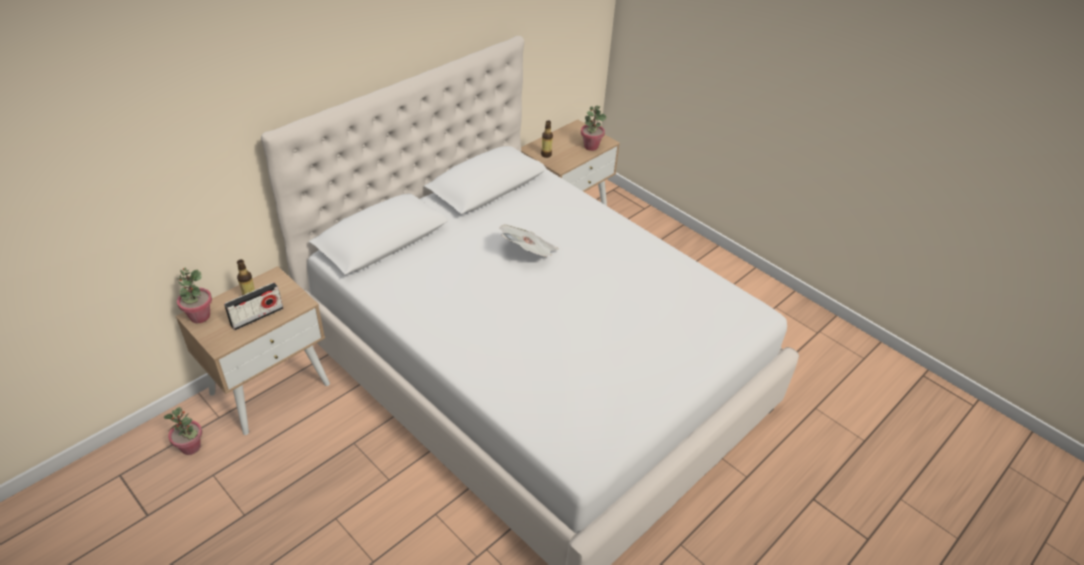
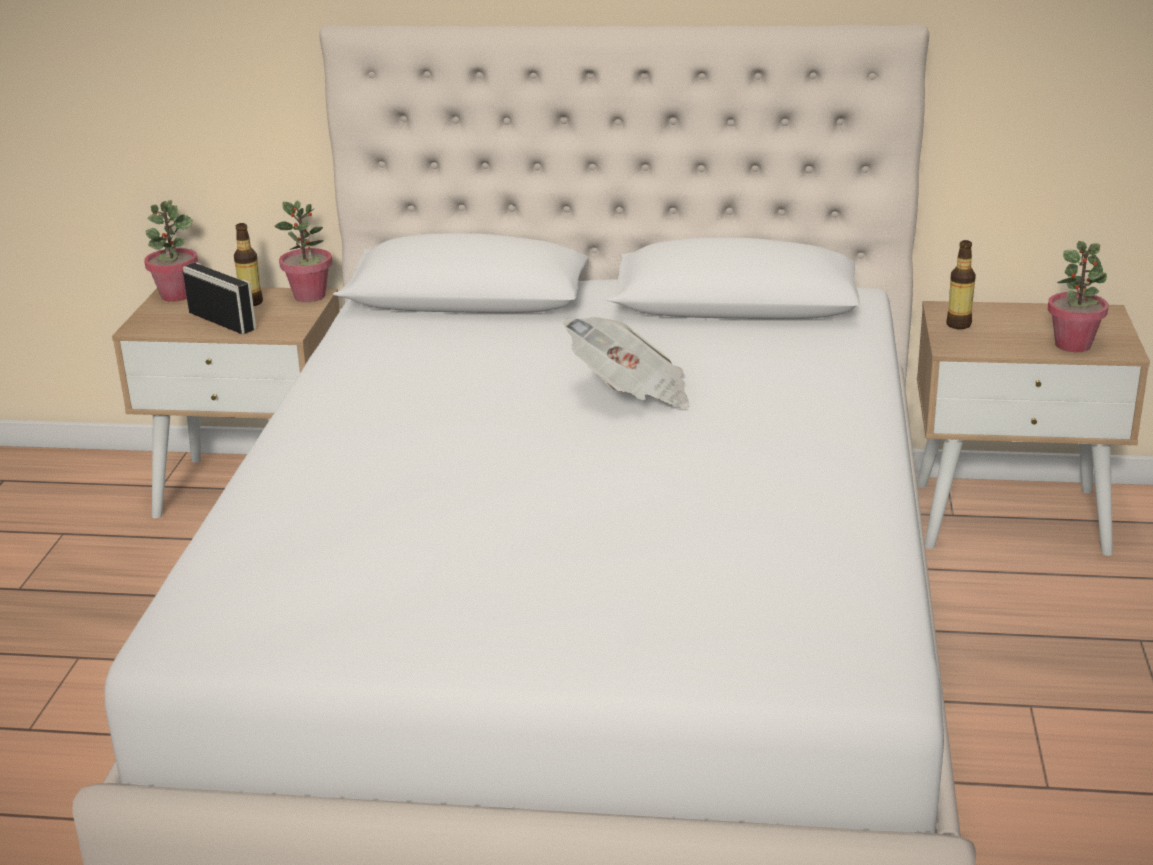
camera: 55 degrees right, 15 degrees down
potted plant [164,407,202,455] -> potted plant moved to [275,201,332,302]
radio [224,282,283,330] -> radio turned 150 degrees counterclockwise [183,262,256,334]

